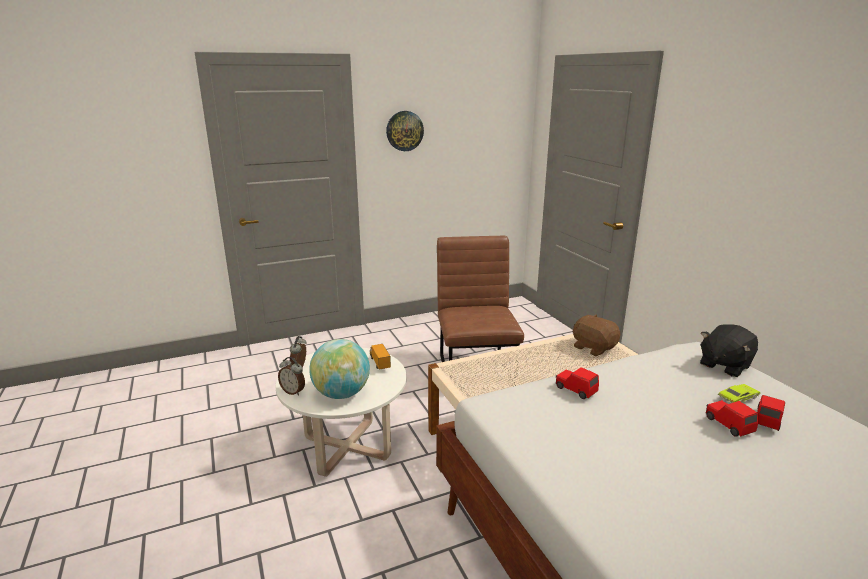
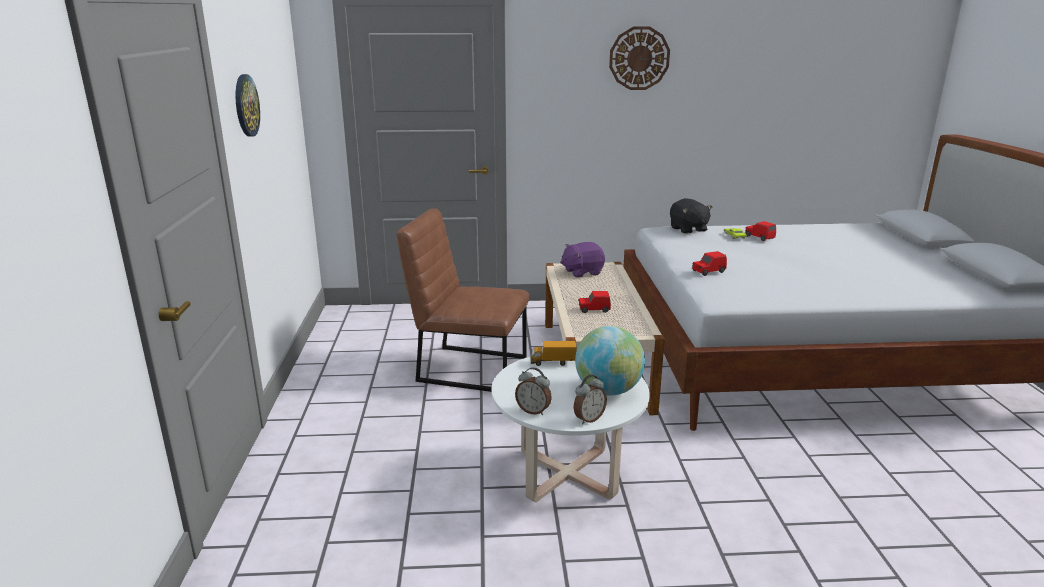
camera: 70 degrees left, 0 degrees up
brown plush toy [573,314,620,356] -> purple plush toy [560,242,605,278]
red toy car [706,400,759,437] -> red toy car moved to [578,291,611,313]
none -> wall clock [609,26,670,90]

